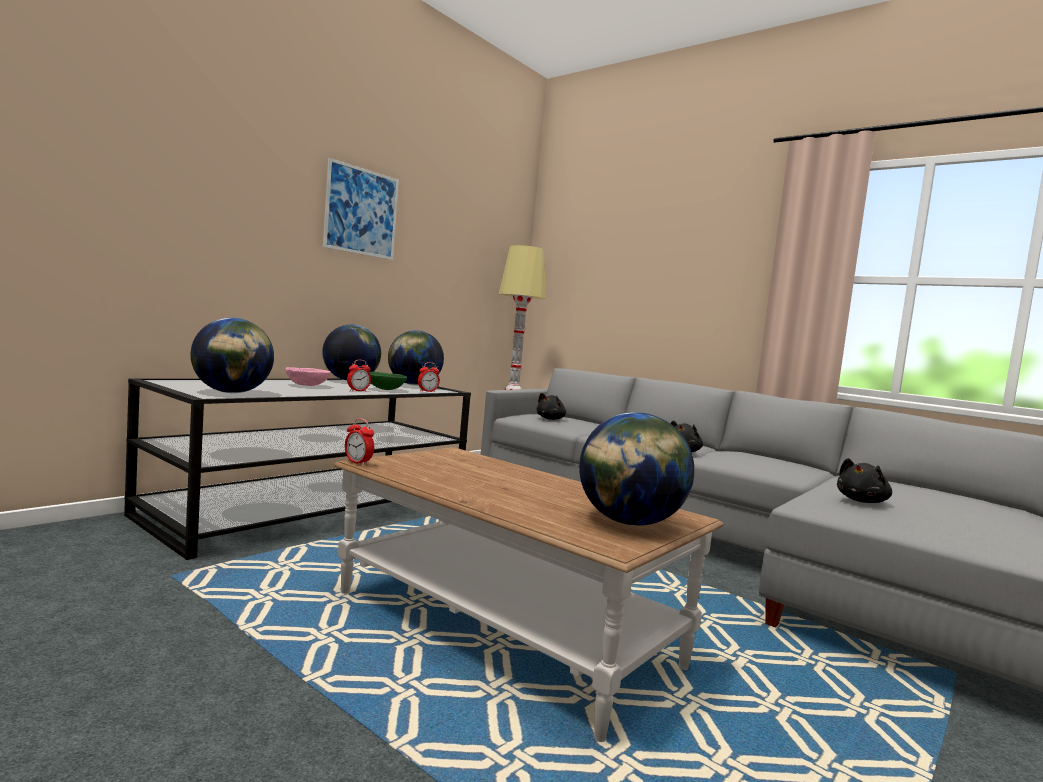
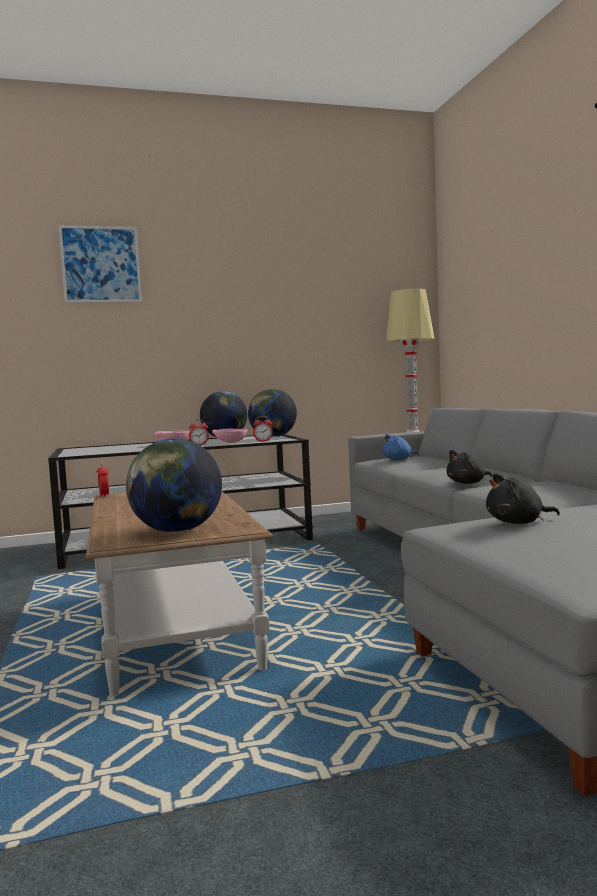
camera: 35 degrees right, 0 degrees up
globe [191,318,274,393] -> none
picture [323,158,399,260] -> picture moved to [59,225,142,303]
green bowl [369,372,407,390] -> pink bowl [212,429,247,443]
black plush toy [536,393,566,420] -> blue plush toy [382,434,420,460]

